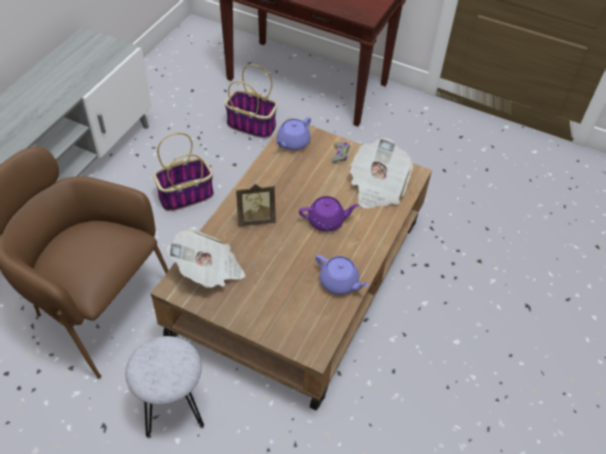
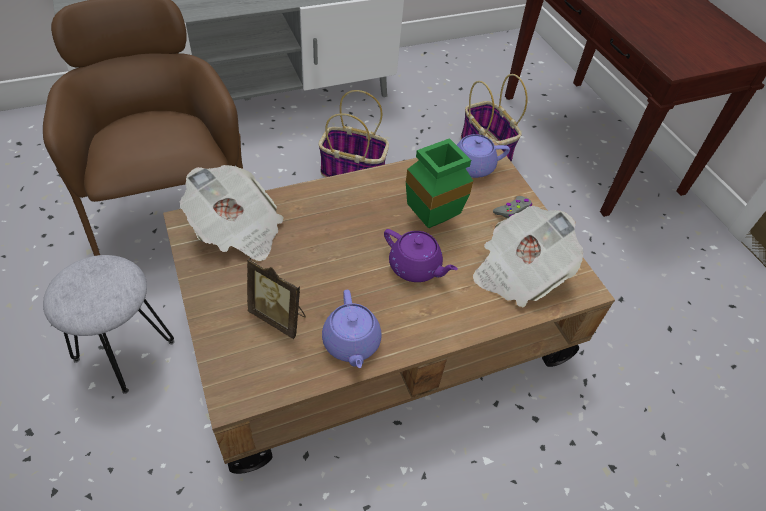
camera: 40 degrees right, 0 degrees up
picture frame [236,184,276,226] -> picture frame moved to [247,258,306,339]
none -> green vase [406,138,473,228]

